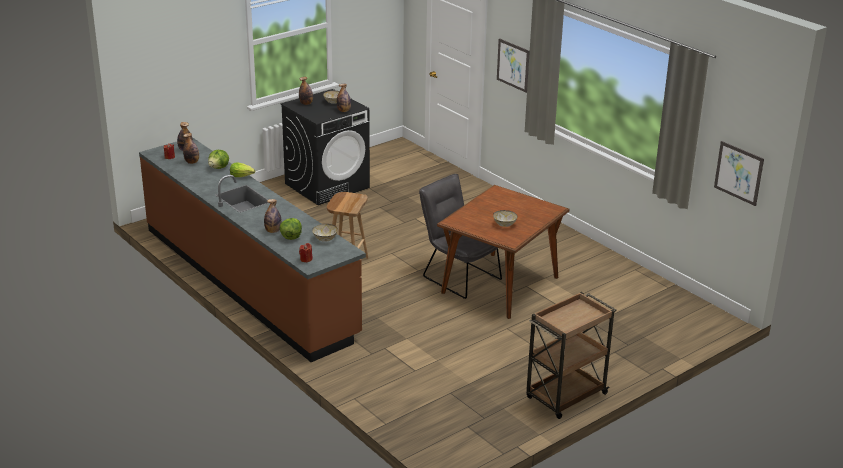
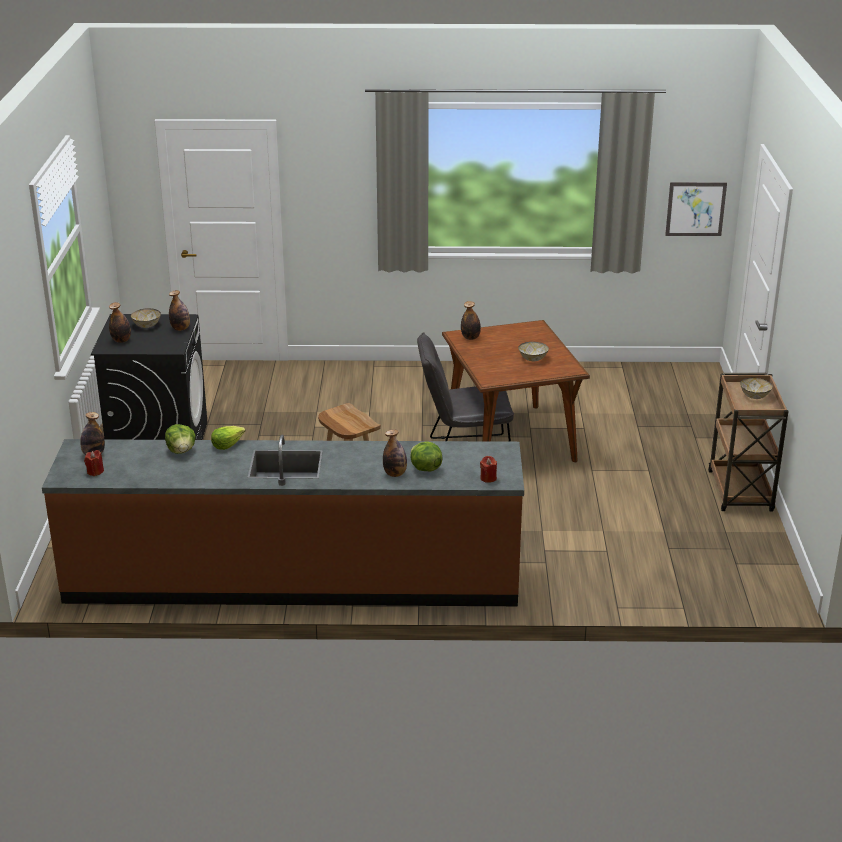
camera: 50 degrees left, 0 degrees up
bottle [183,133,199,164] -> bottle moved to [461,301,481,340]
bowl [312,224,338,242] -> bowl moved to [740,377,773,399]
picture [497,38,530,93] -> none

